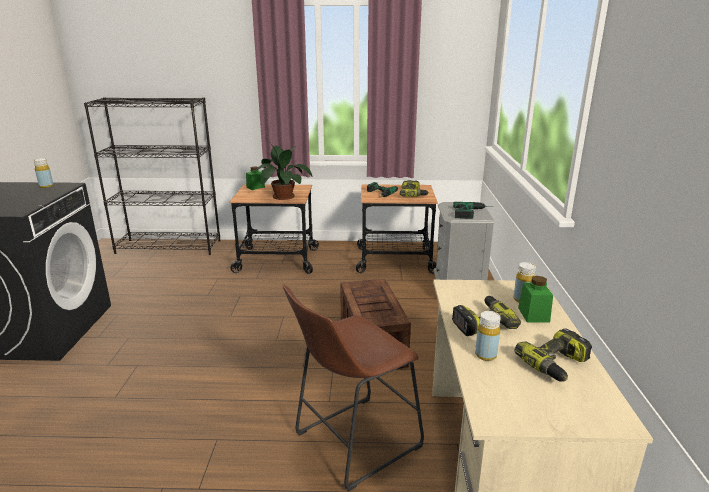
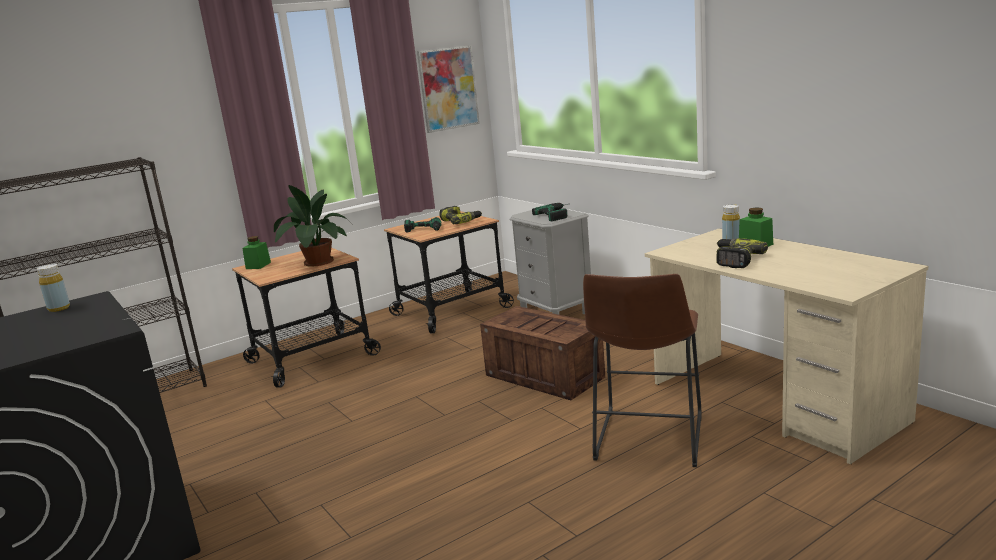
camera: 35 degrees left, 5 degrees down
yellow bottle [475,311,501,361] -> none
power drill [514,328,592,382] -> none
none -> picture [417,45,480,133]

